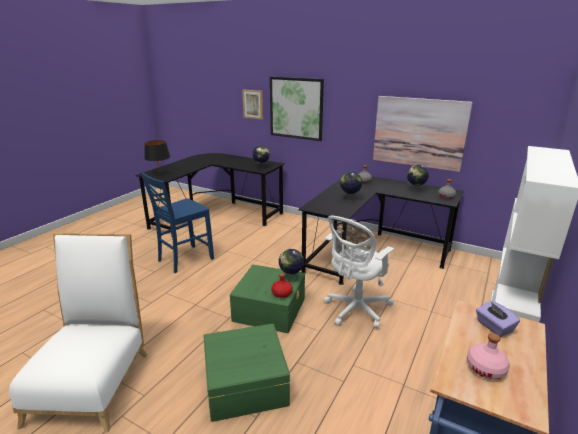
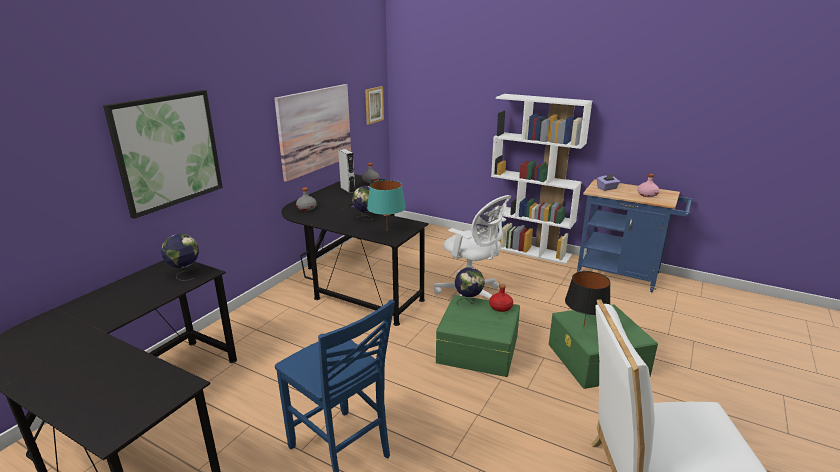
camera: 90 degrees left, 0 degrees up
black table lamp [144,140,170,173] -> black table lamp moved to [565,271,610,325]
picture [242,90,263,120] -> picture moved to [365,86,384,125]
globe [407,165,429,192] -> grey speaker [338,149,355,193]
none -> turquoise table lamp [367,180,406,231]

